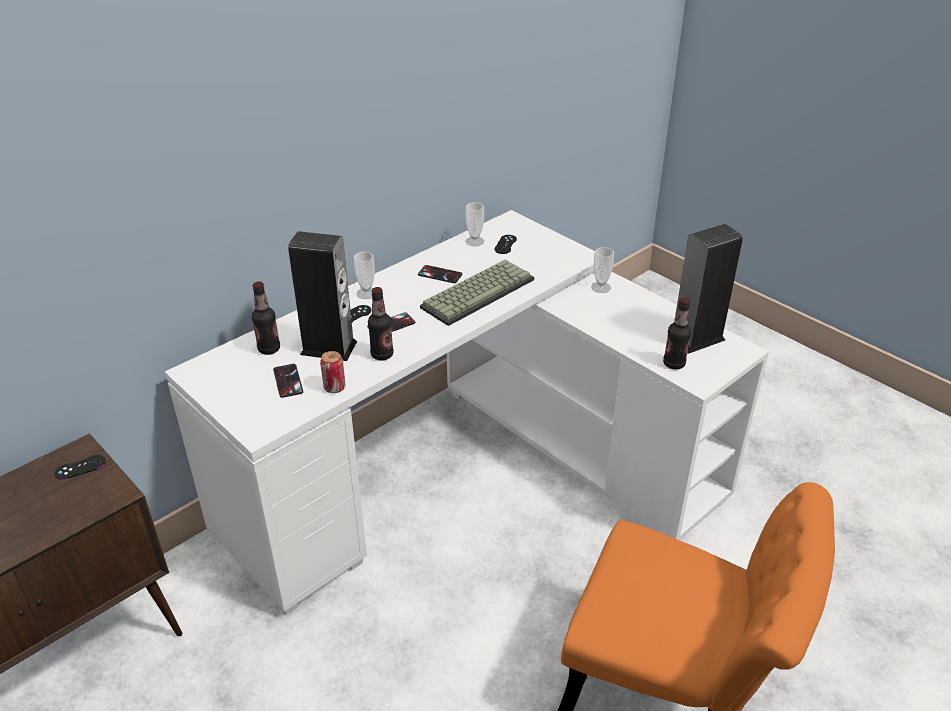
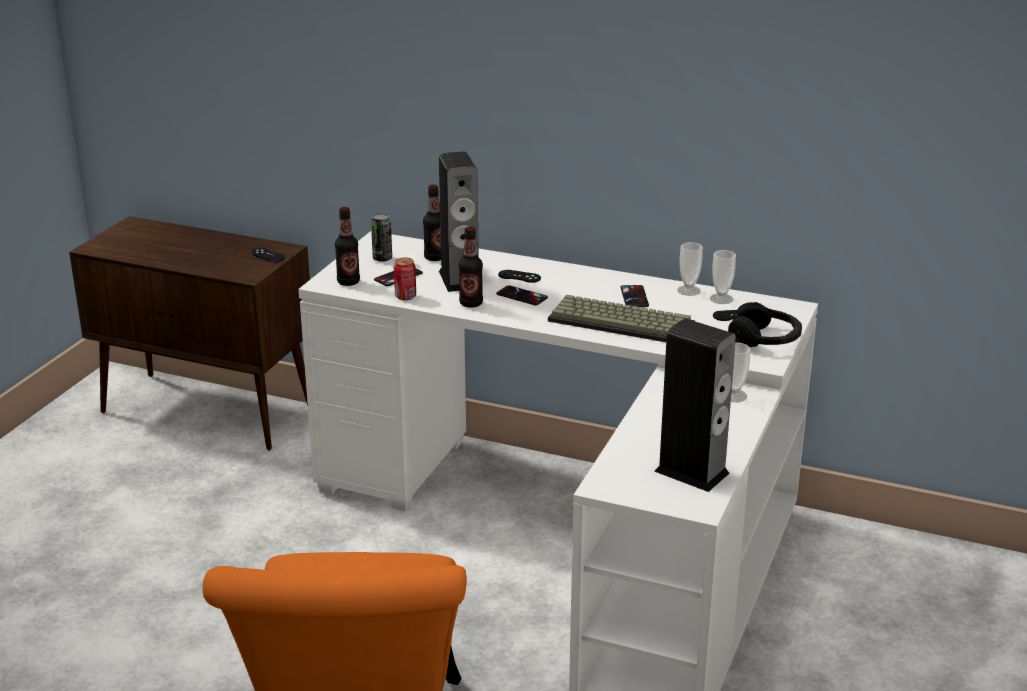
camera: 65 degrees right, 10 degrees down
cup [354,252,375,299] -> cup moved to [677,242,703,296]
bottle [663,297,691,370] -> bottle moved to [335,207,360,286]
none -> can [371,213,392,262]
none -> black headphones [728,302,802,347]

